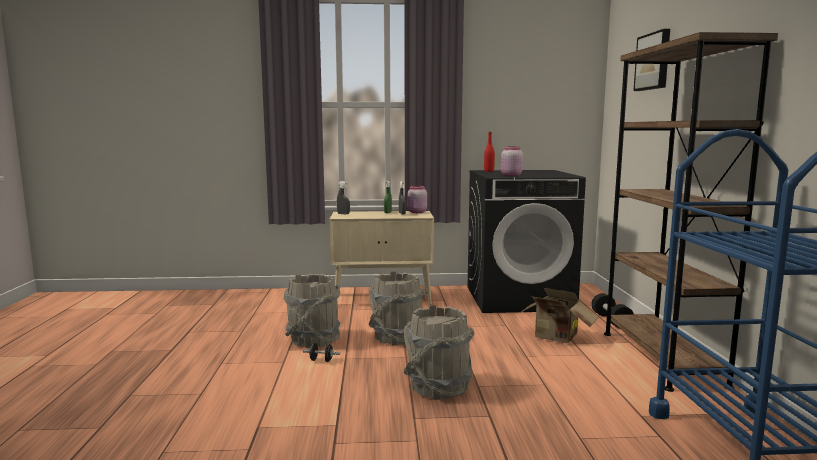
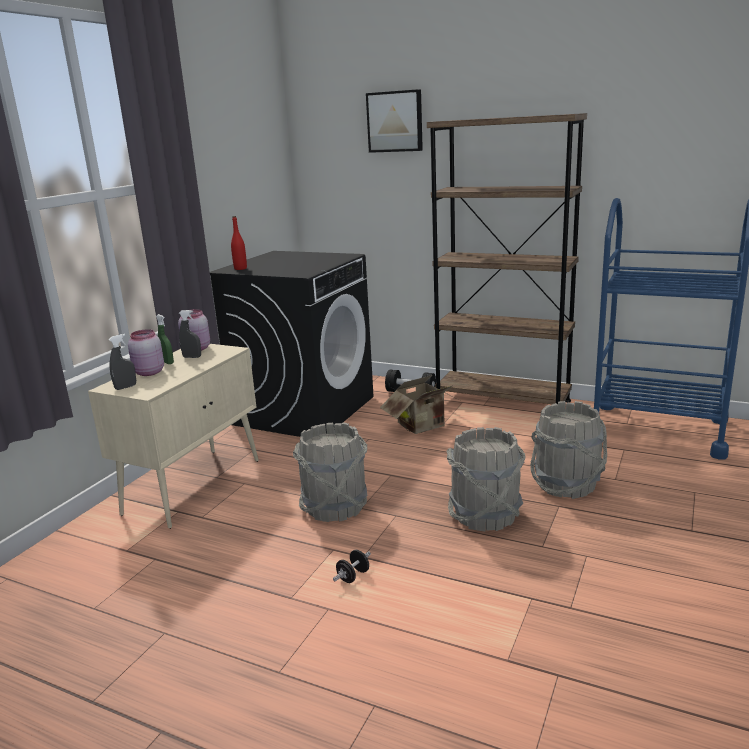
camera: 60 degrees left, 10 degrees up
grey bucket [283,274,341,348] -> grey bucket moved to [530,401,607,499]
pink jar [501,147,523,176] -> pink jar moved to [128,329,164,376]

